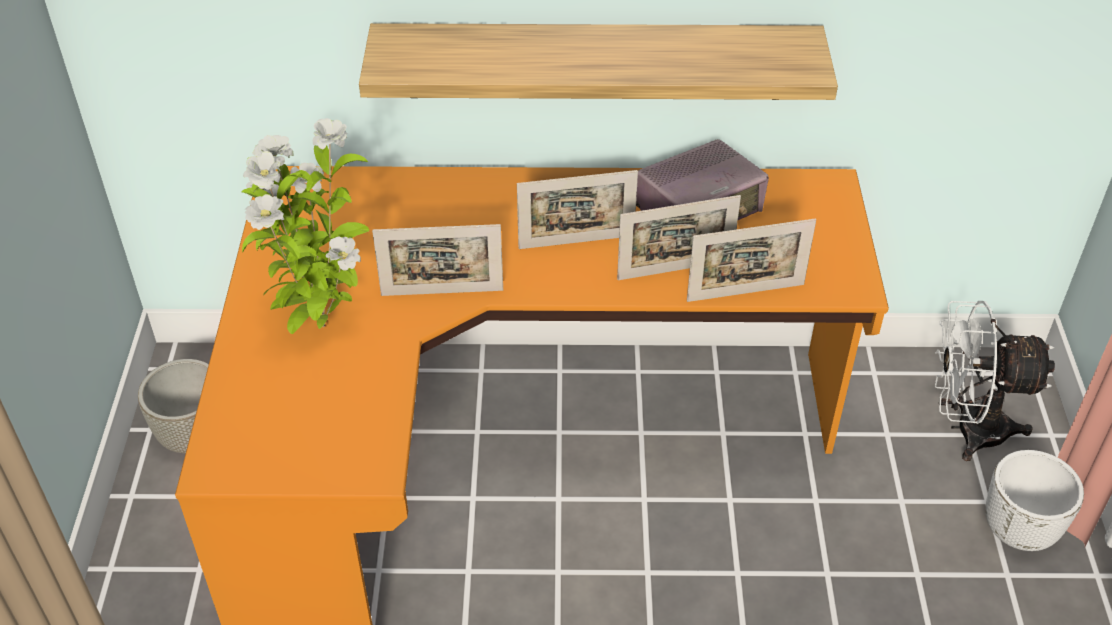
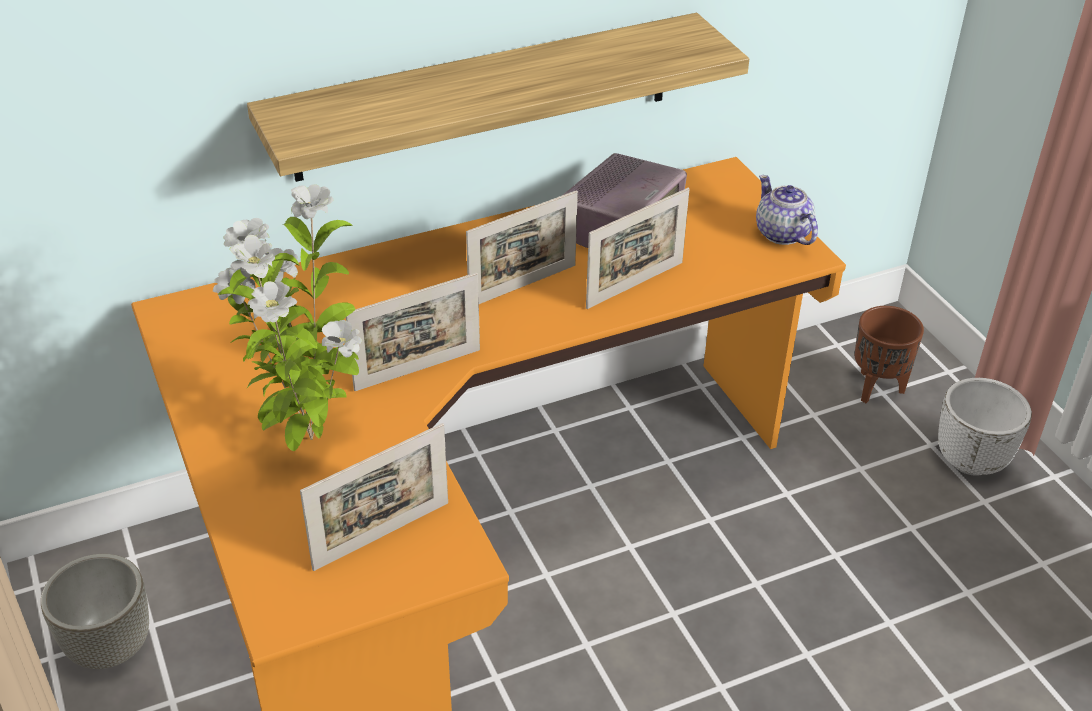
camera: 25 degrees left, 5 degrees down
picture frame [687,219,816,302] -> picture frame moved to [300,423,448,571]
white fan [935,301,1055,461] -> brown planter [855,306,924,403]
none -> teapot [756,175,818,245]

